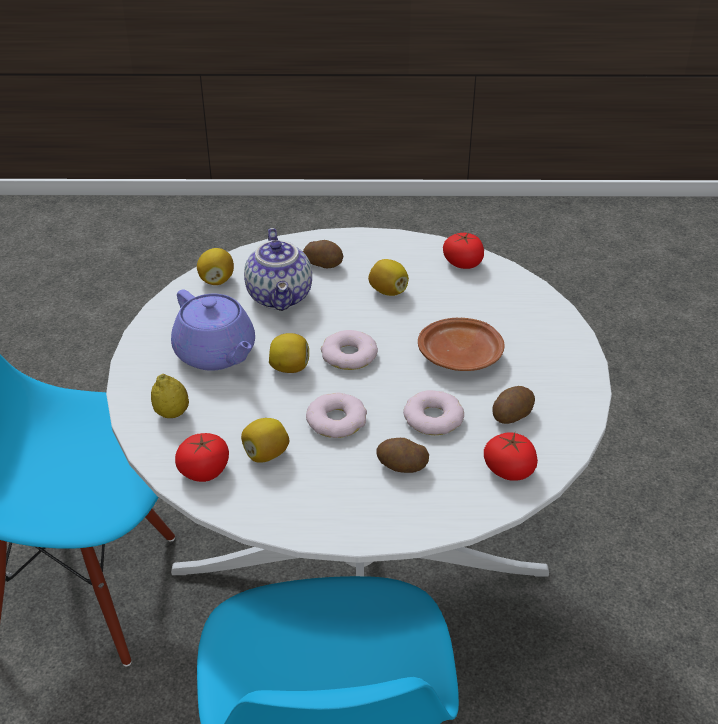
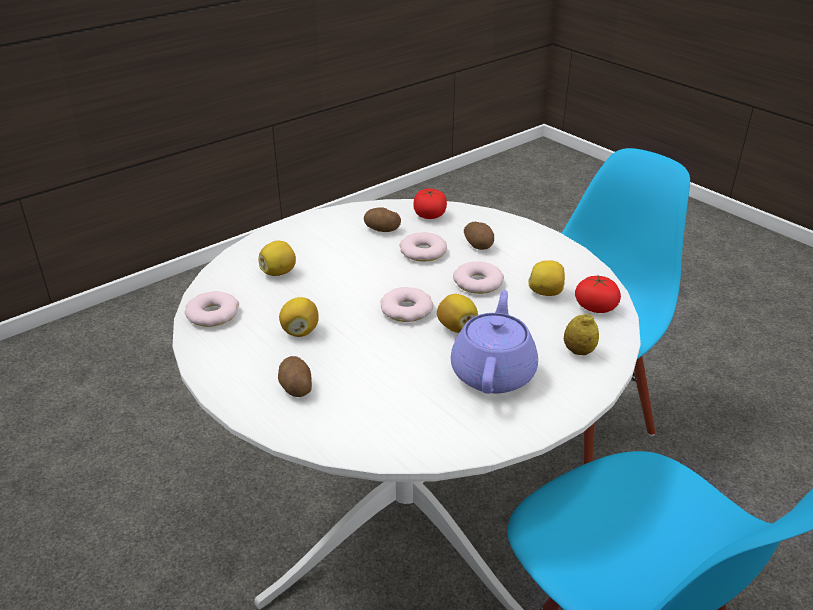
camera: 130 degrees left, 5 degrees down
lemon [197,248,234,285] -> lemon moved to [259,241,296,276]
teapot [244,228,312,311] -> none
brown plate [418,318,504,371] -> none
tomato [443,232,484,269] -> donut [185,291,239,327]

